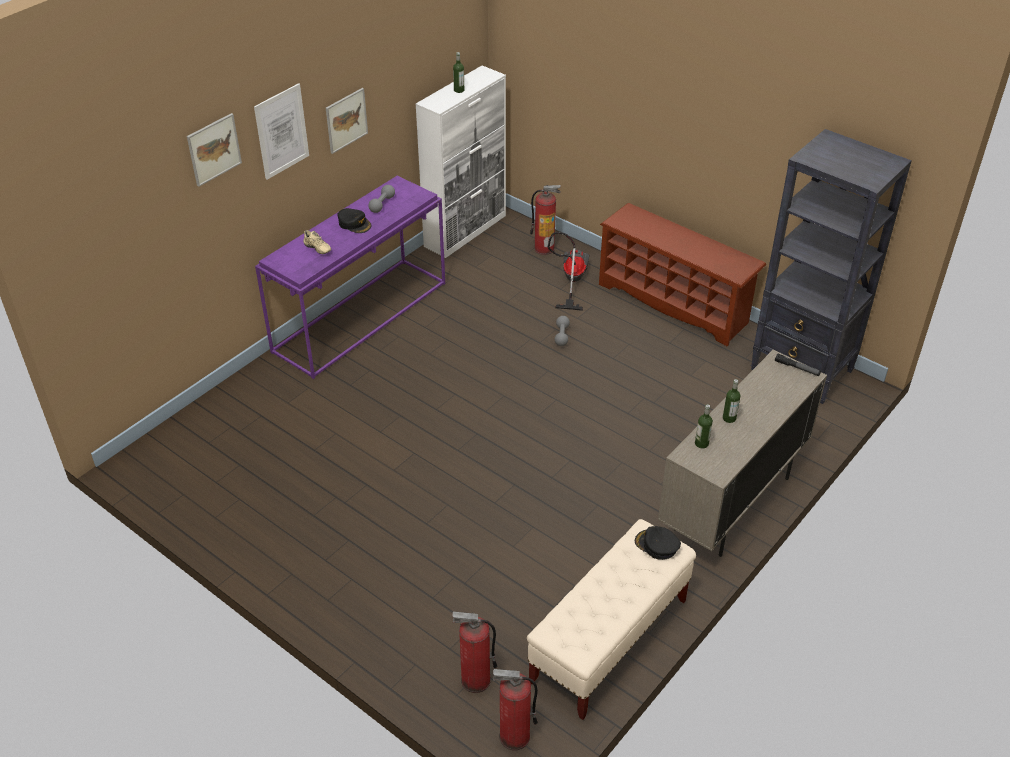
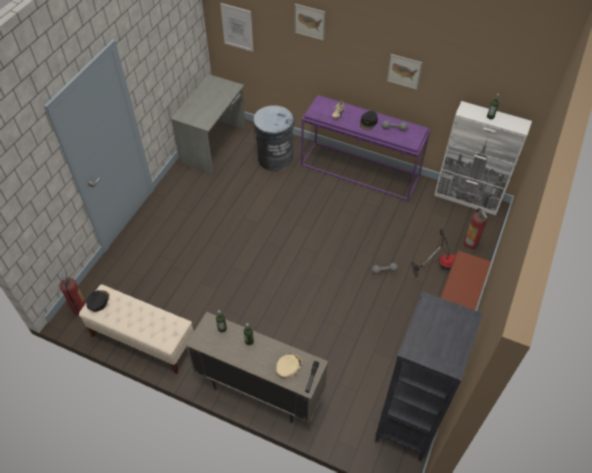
camera: 75 degrees right, 10 degrees up
picture [254,83,309,180] -> picture moved to [220,3,253,52]
fire extinguisher [452,611,497,693] -> none
black cap [635,526,681,560] -> black cap moved to [87,290,109,312]
none -> grey desk [171,74,246,174]
none -> grey trash can [253,105,295,171]
none -> beige cap [276,353,302,378]

